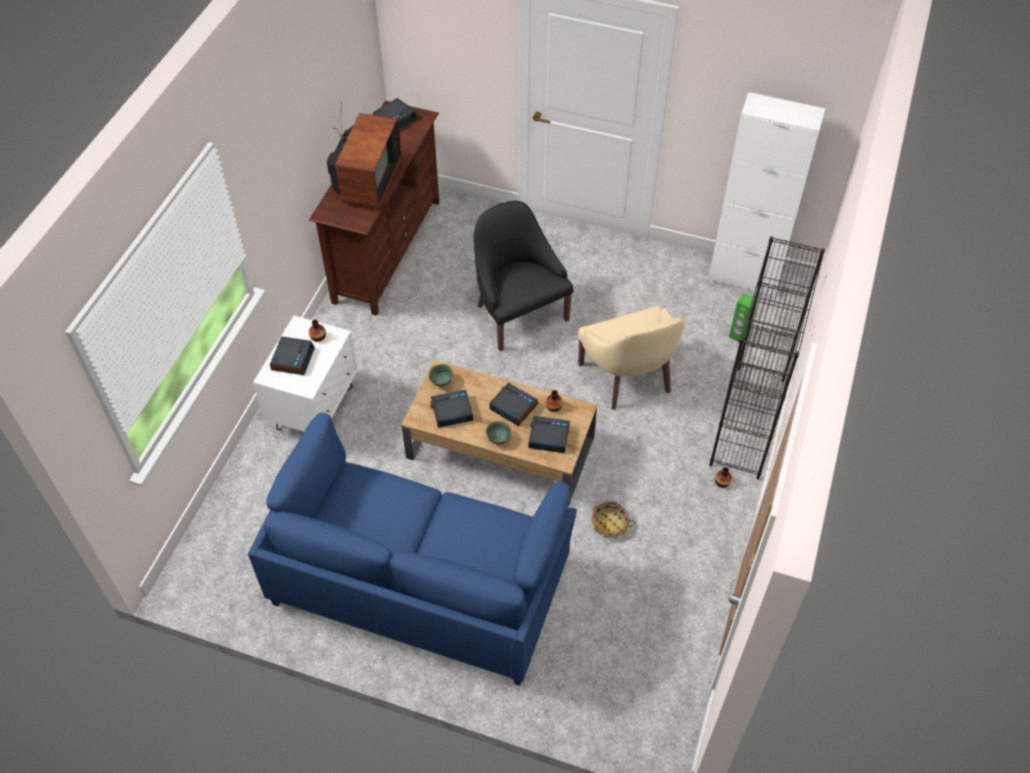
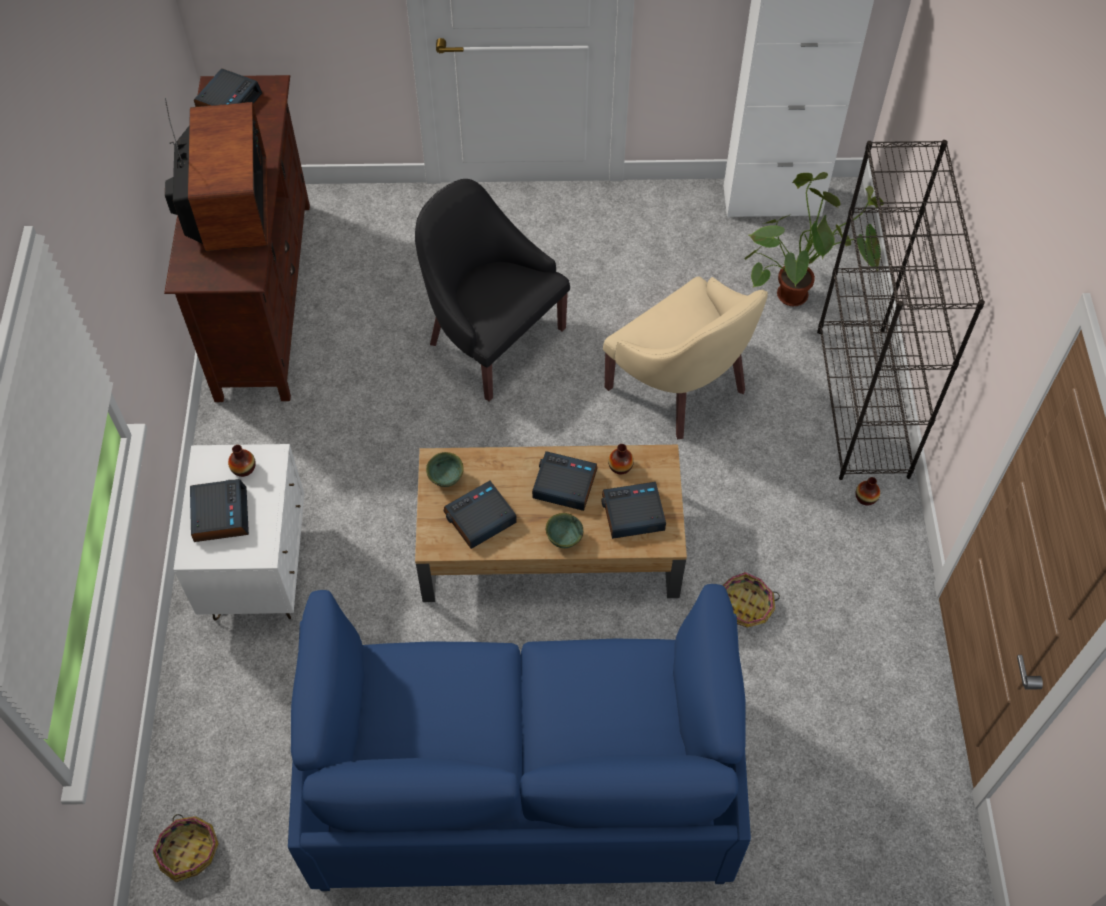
camera: 20 degrees left, 5 degrees up
green speaker [729,293,755,342] -> potted plant [744,172,884,306]
none -> basket [153,814,219,882]

